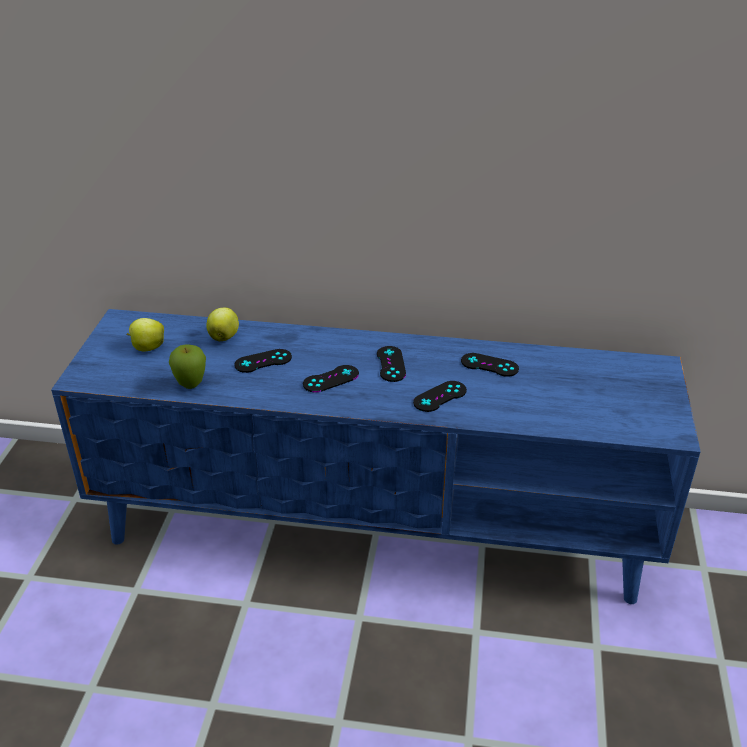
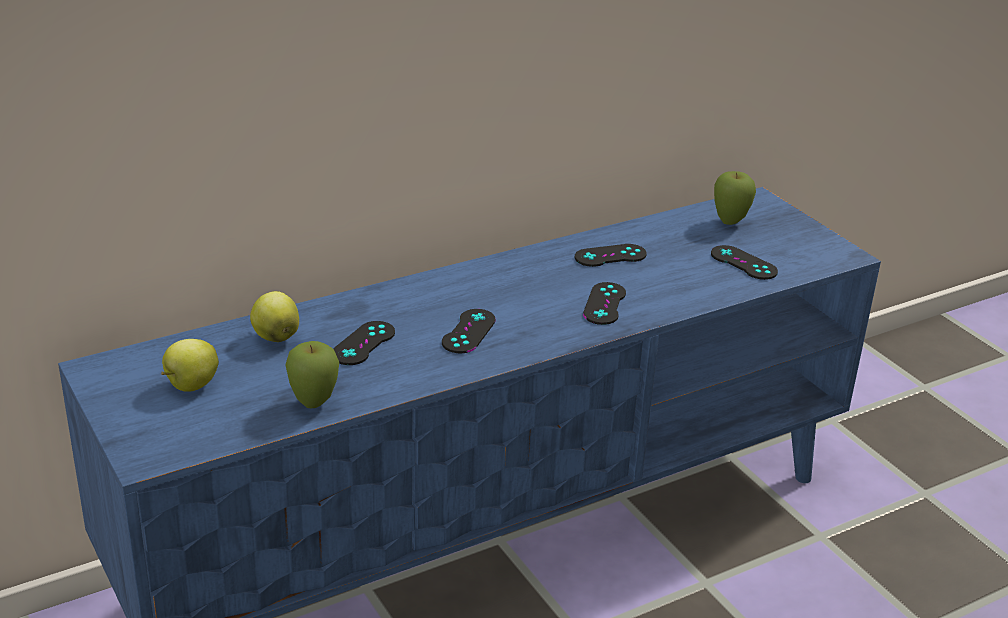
camera: 40 degrees left, 5 degrees down
black game controller [377,346,406,382] -> black game controller moved to [711,245,778,280]
none -> apple [714,171,756,225]

